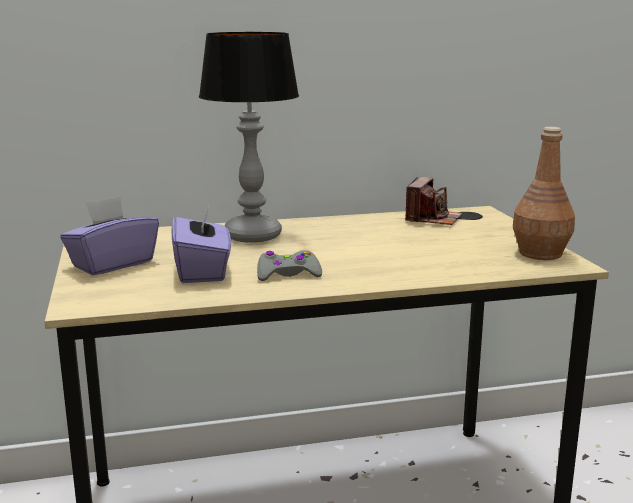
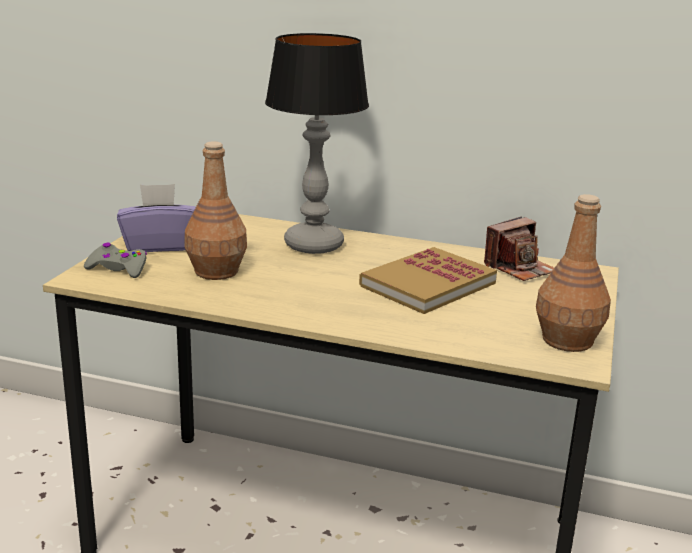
camera: 30 degrees right, 5 degrees up
purple tissue box [172,205,231,283] -> brown bottle [185,142,247,280]
grey game controller [257,250,322,281] -> grey game controller moved to [84,242,147,278]
none -> book [359,247,497,314]

